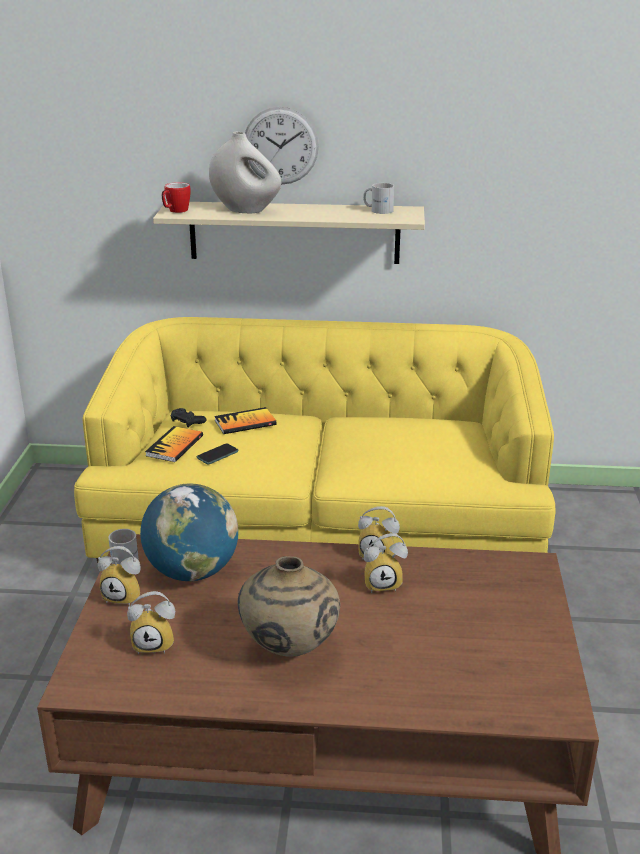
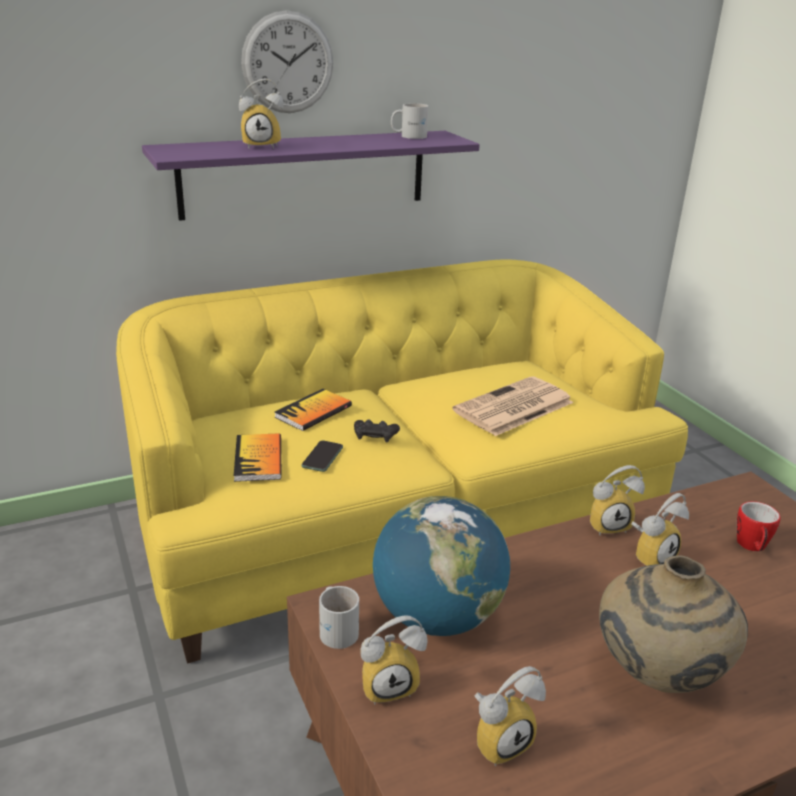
camera: 30 degrees left, 0 degrees up
beige shelf [153,202,425,264] -> purple shelf [142,131,480,221]
mug [162,182,191,213] -> mug moved to [737,501,781,551]
black game controller [171,408,207,428] -> black game controller moved to [354,419,400,442]
white vase [209,132,281,213] -> alarm clock [239,79,284,149]
none -> newspaper [452,376,574,436]

